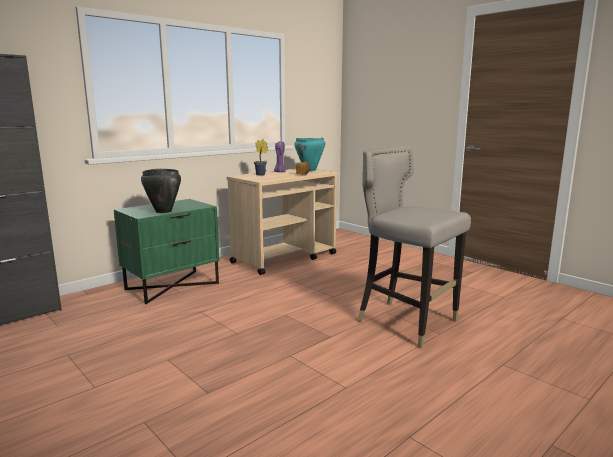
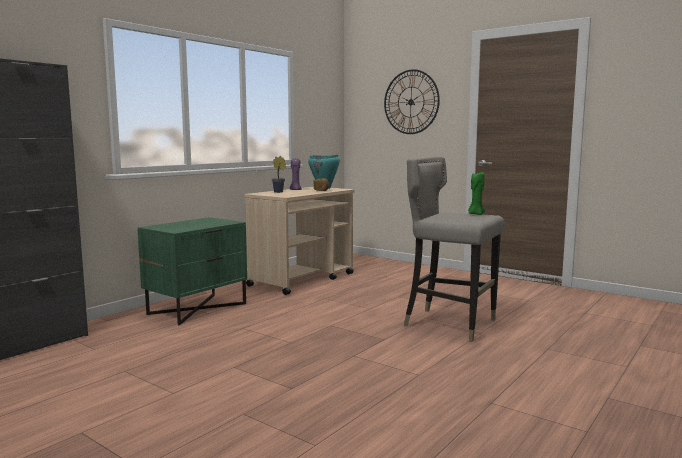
camera: 10 degrees left, 5 degrees down
black cooking pot [141,169,181,213] -> none
none -> wall clock [384,69,440,134]
none -> green candle [468,172,485,215]

